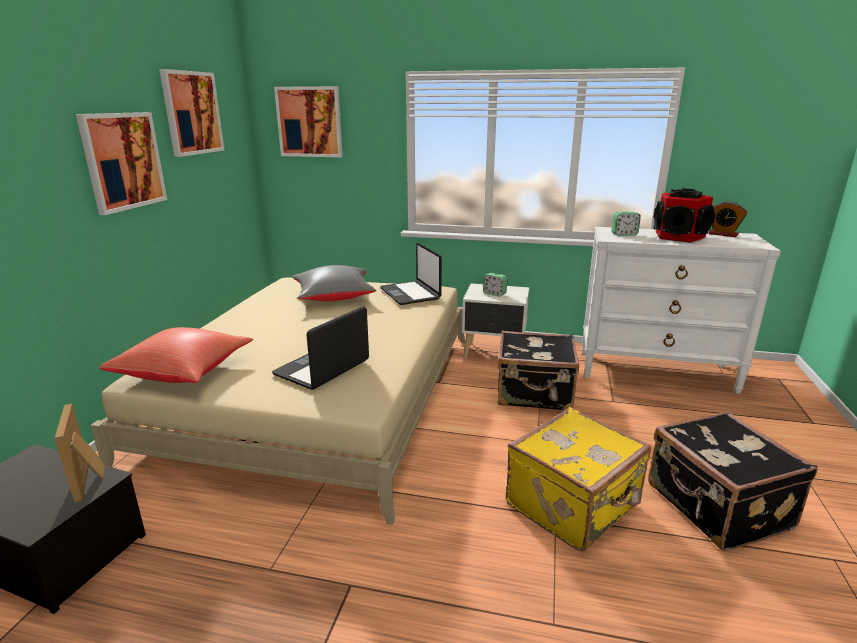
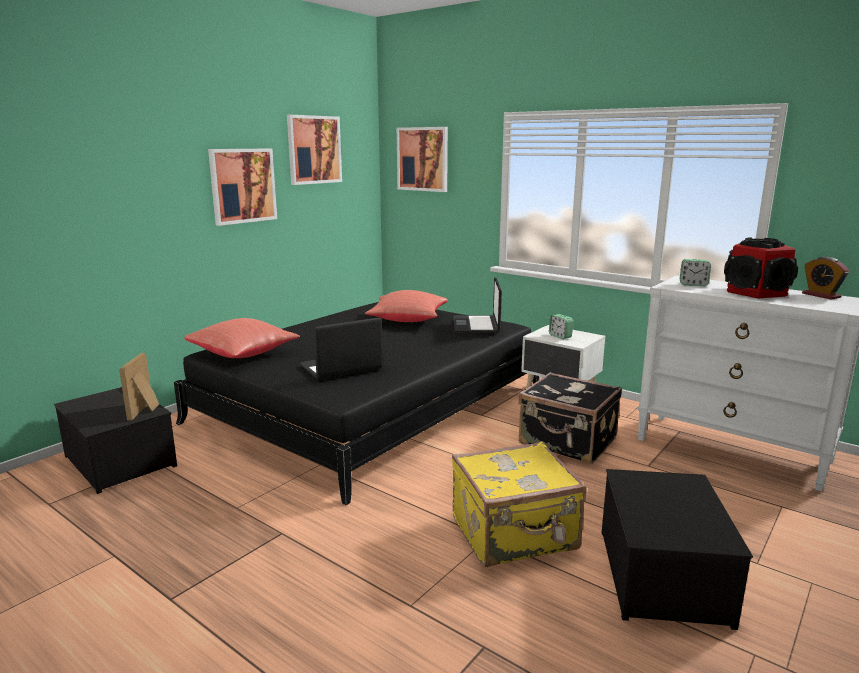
camera: 25 degrees right, 5 degrees down
beige bed [90,278,466,525] -> black bed [174,302,539,505]
grey pillow [292,265,376,301] -> red pillow [365,290,448,322]
black suitcase [648,412,818,551] -> storage box [601,469,753,630]

